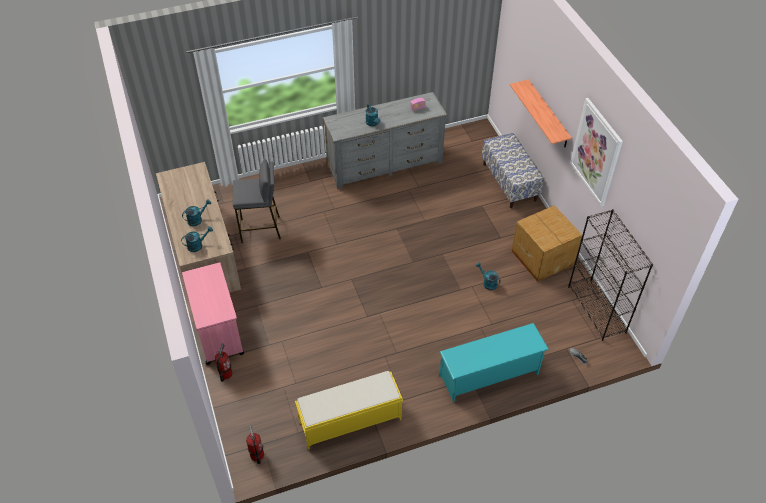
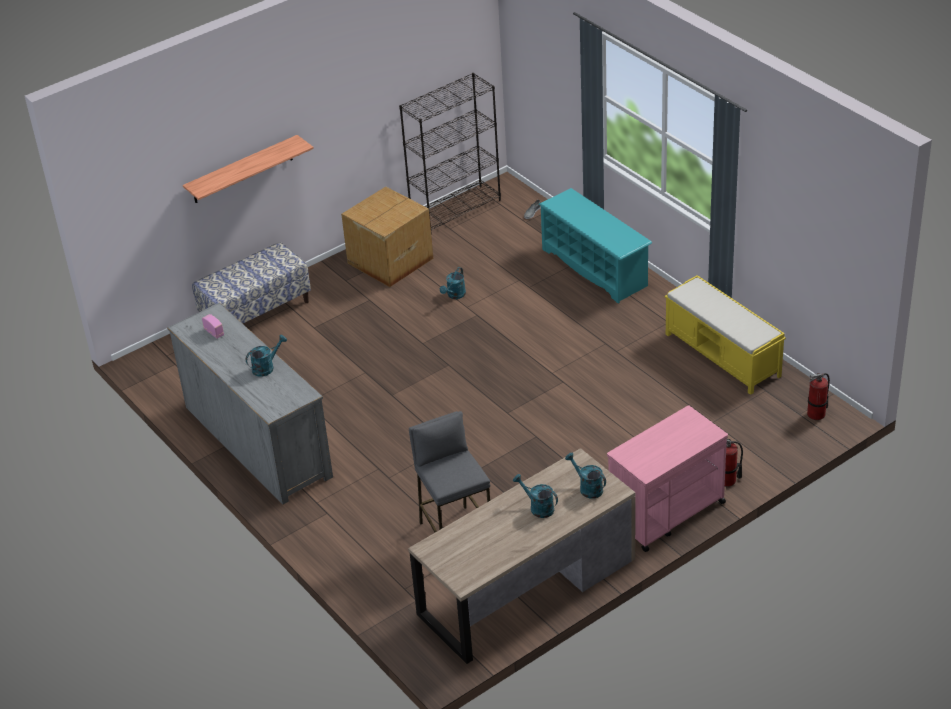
camera: 105 degrees left, 10 degrees down
picture [570,98,623,207] -> none

